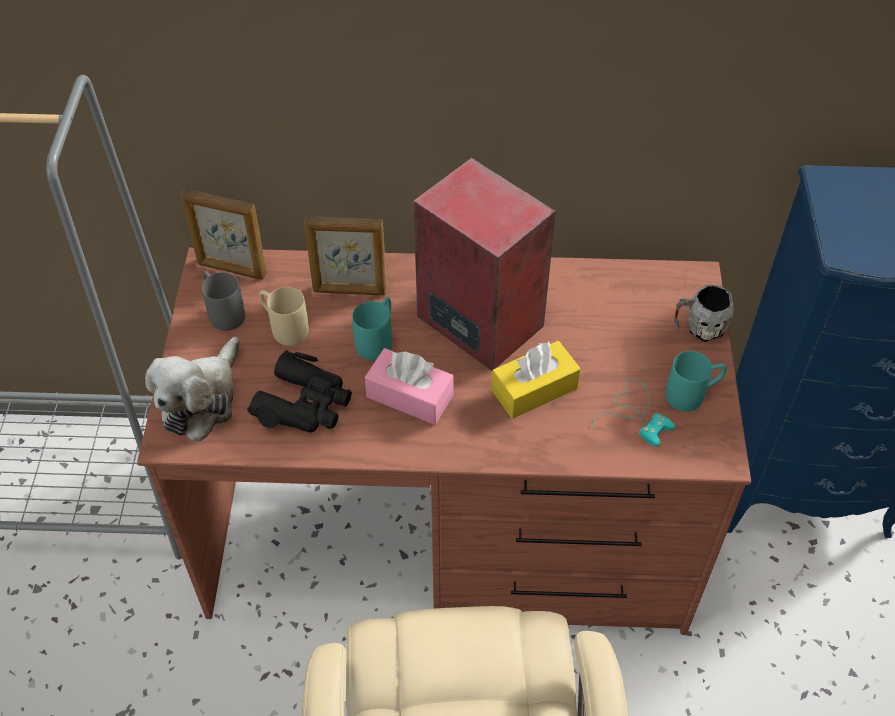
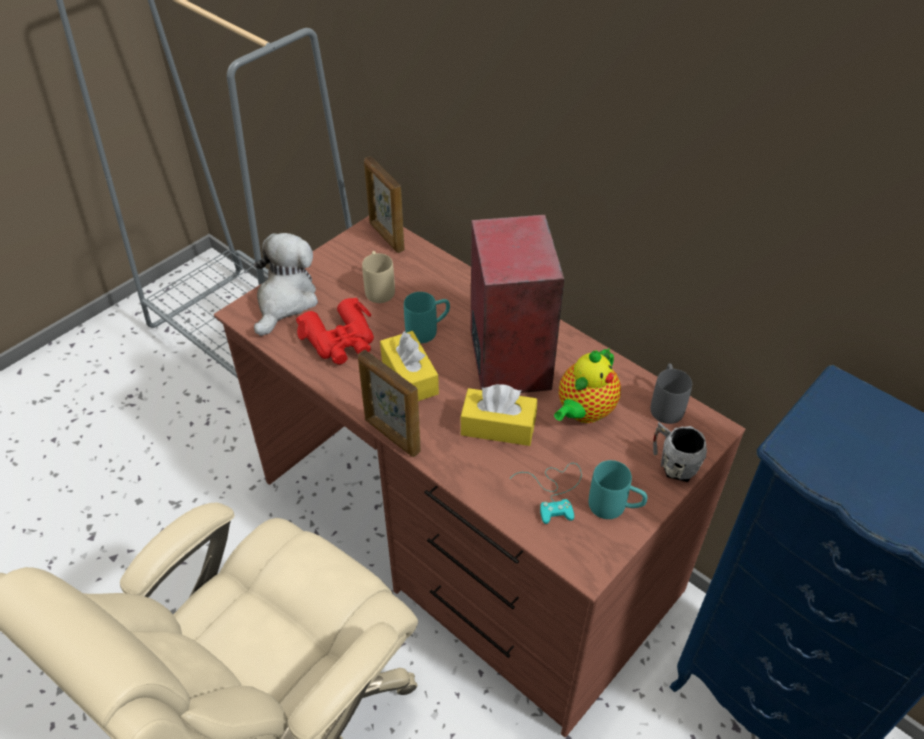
camera: 40 degrees right, 5 degrees down
plush toy [145,336,240,441] -> plush toy turned 135 degrees clockwise [254,233,318,336]
grey mug [202,271,245,331] -> grey mug moved to [650,363,692,424]
black binoculars [247,350,352,432] -> red binoculars [296,298,374,365]
picture frame [304,216,386,295] -> picture frame moved to [358,350,421,457]
pink tissue box [365,348,454,425] -> yellow tissue box [380,331,439,401]
none -> teapot [554,347,621,423]

